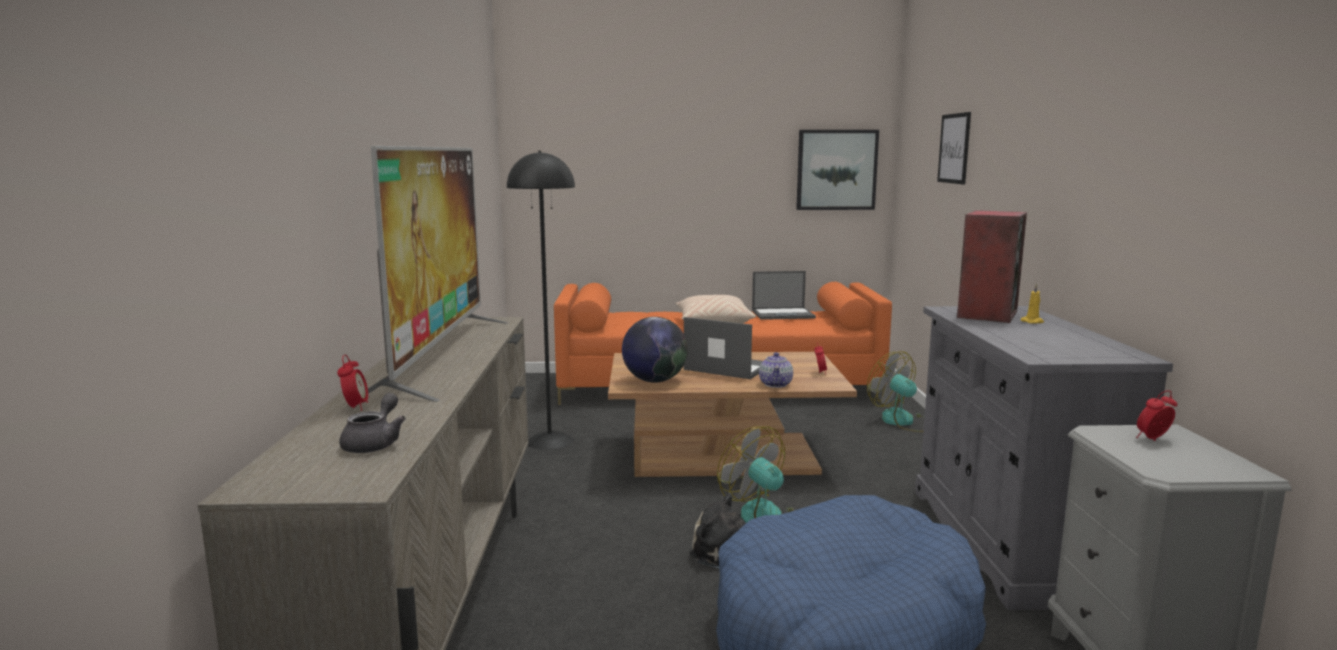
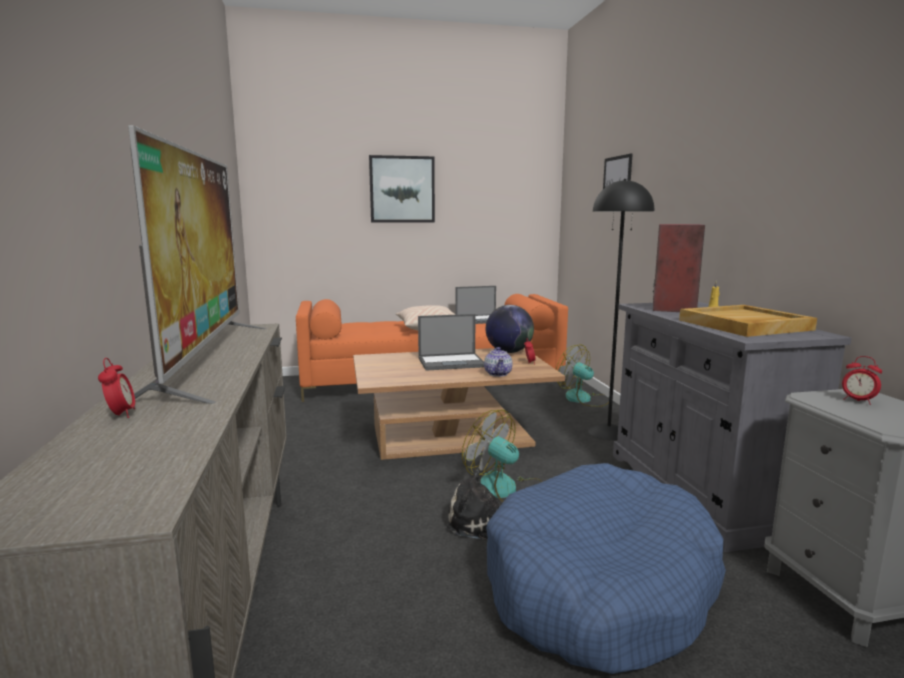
camera: 10 degrees left, 0 degrees up
grey teapot [339,393,406,453] -> none
black floor lamp [507,151,575,450] -> black floor lamp moved to [588,179,654,440]
globe [622,317,688,383] -> globe moved to [486,305,534,353]
laptop [684,317,763,379] -> laptop turned 150 degrees clockwise [418,314,484,371]
picture [796,130,879,210] -> picture moved to [369,155,435,223]
alarm clock [1136,391,1178,441] -> alarm clock turned 105 degrees counterclockwise [842,356,882,405]
none -> beige tray [679,305,817,337]

